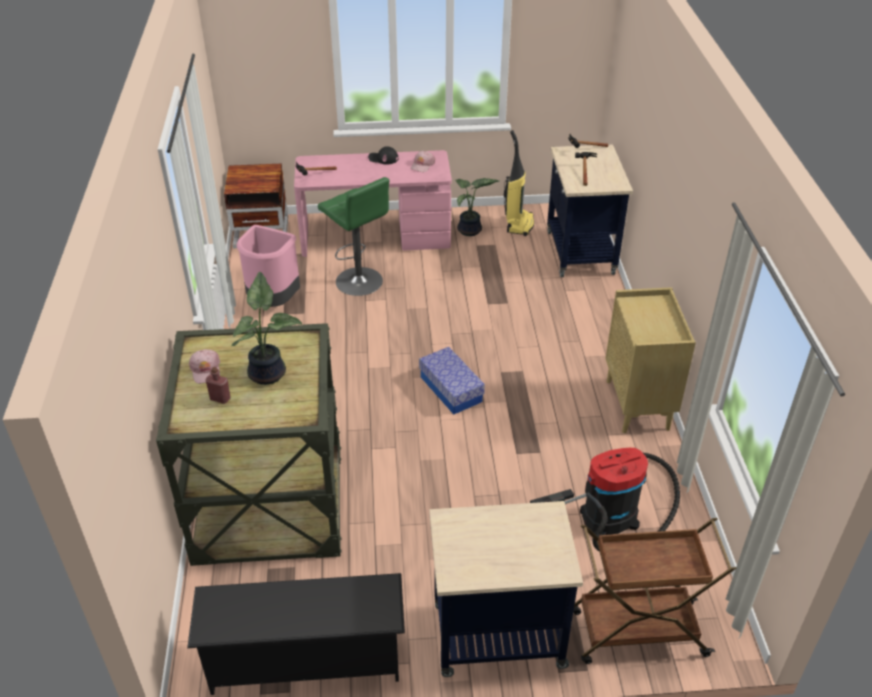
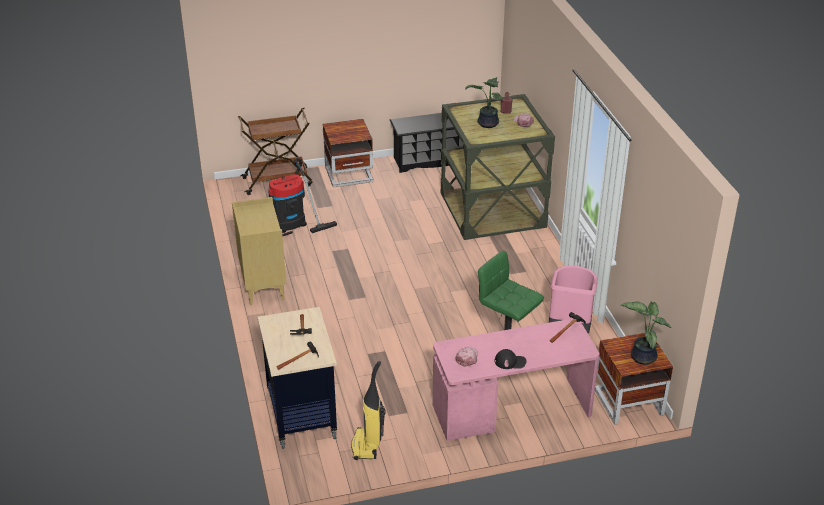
camera: 170 degrees right, 5 degrees down
storage box [419,347,485,414] -> none
blue cart [429,501,583,677] -> nightstand [323,119,374,188]
potted plant [456,178,500,236] -> potted plant moved to [621,301,672,365]

